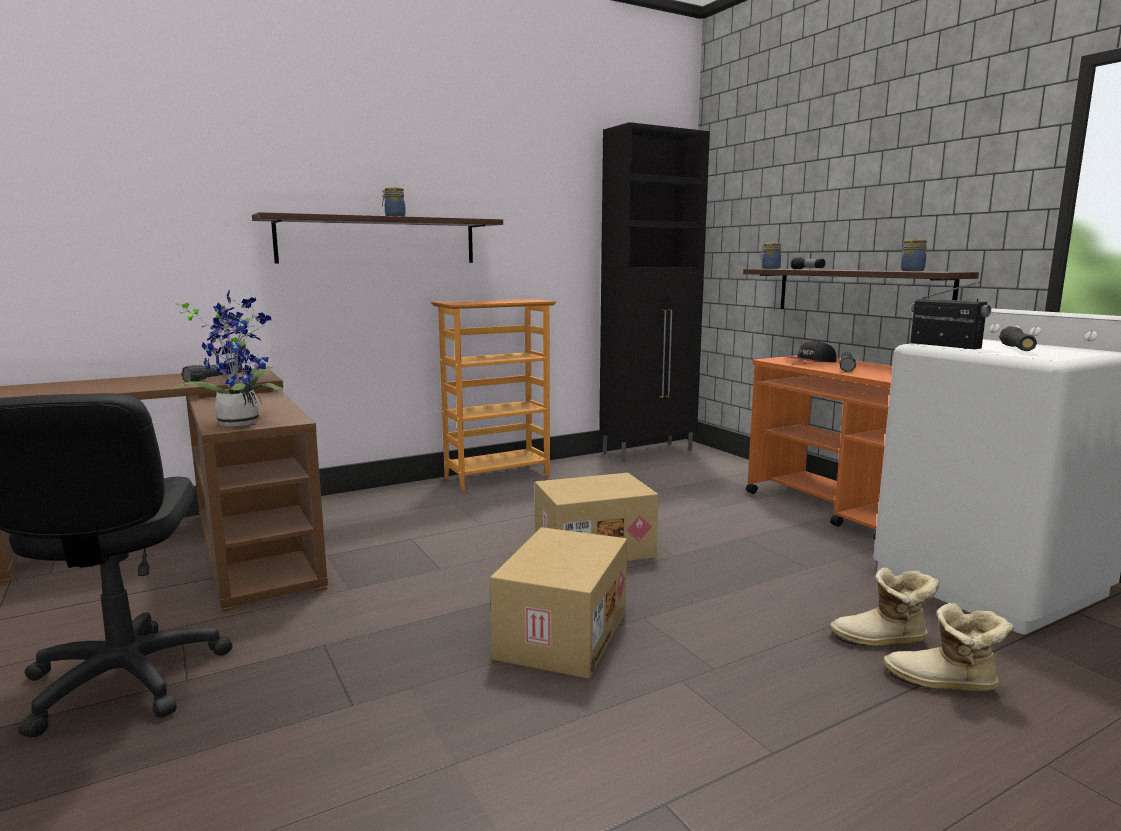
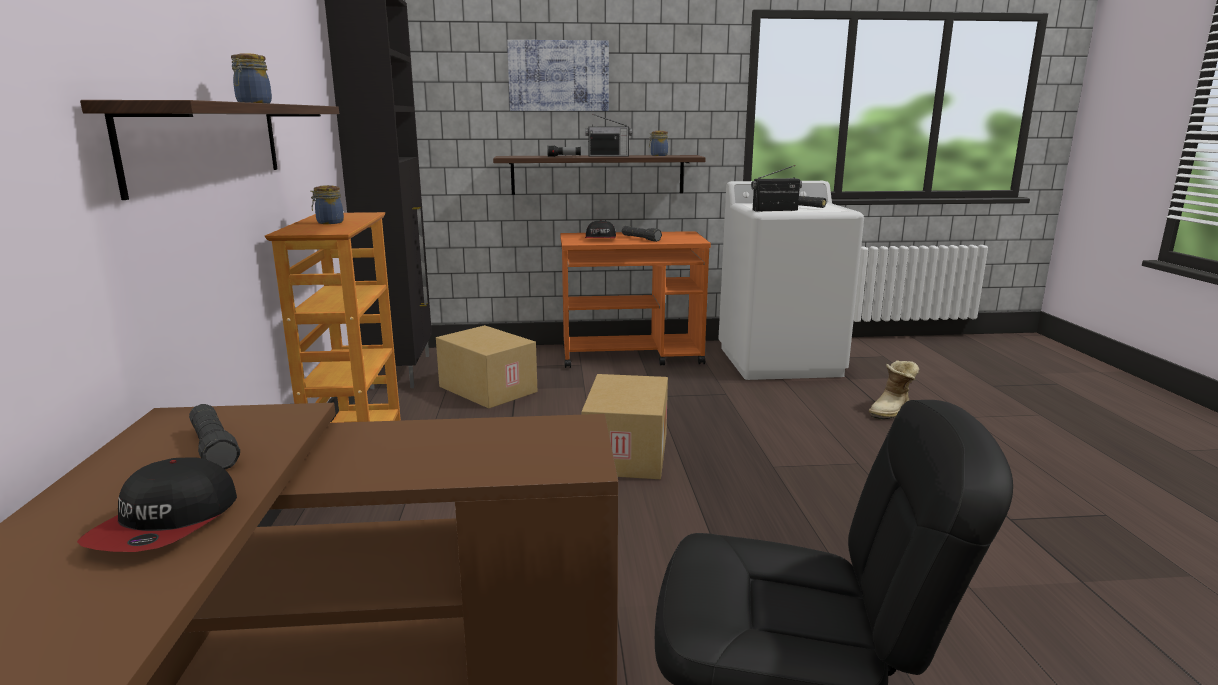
camera: 65 degrees left, 5 degrees up
potted plant [169,290,283,427] -> none
cardboard box [490,527,627,679] -> cardboard box moved to [436,325,537,409]
jar [760,243,781,269] -> jar moved to [310,185,344,224]
boot [830,567,940,646] -> none
none -> cap [77,457,237,552]
none -> picture [507,40,609,111]
none -> radio [585,114,632,157]

